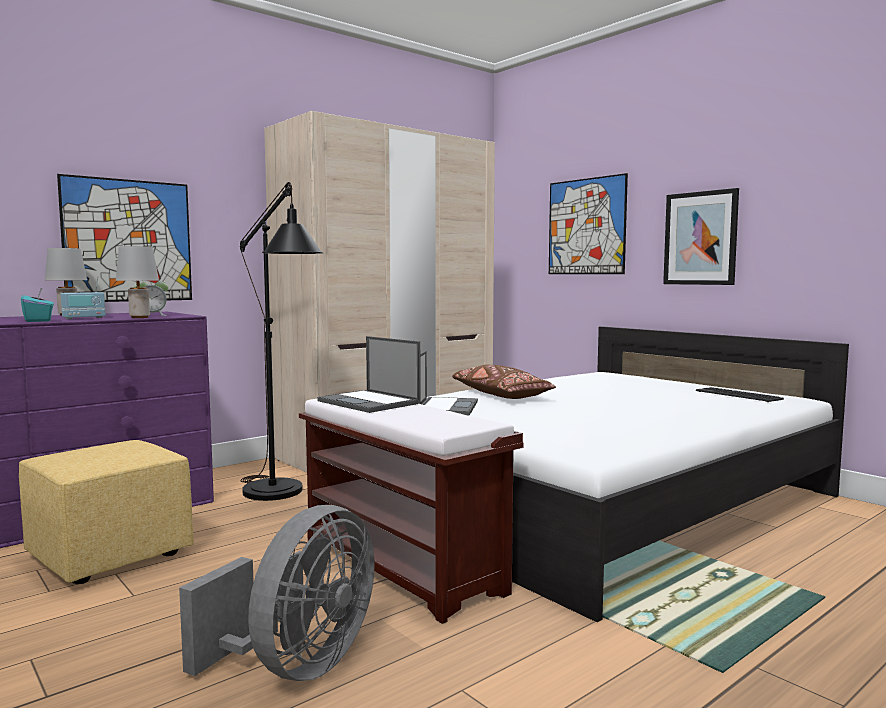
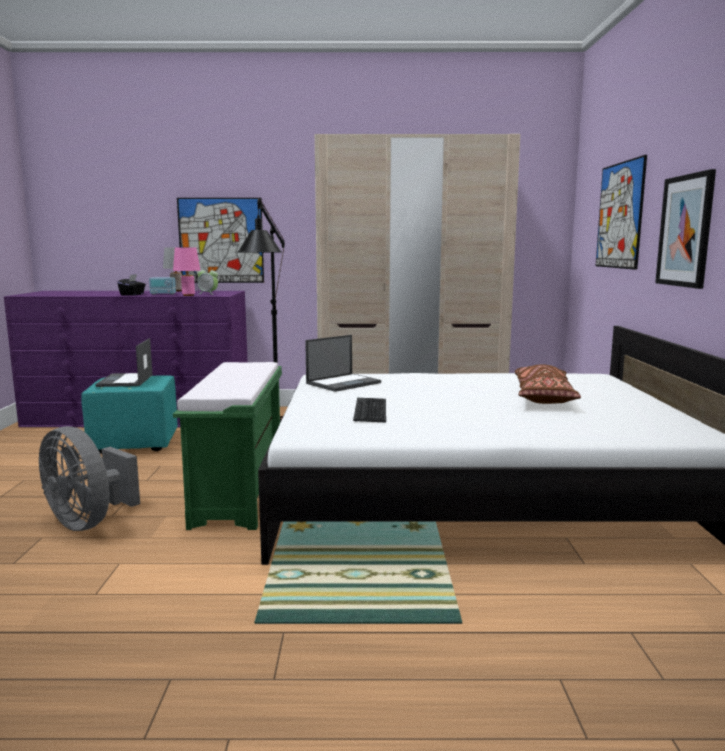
camera: 40 degrees right, 5 degrees up
yellow ottoman [19,440,194,584] -> turquoise ottoman [81,375,178,454]
turquoise tissue box [21,288,54,322] -> black tissue box [117,274,146,296]
grey table lamp [116,246,159,318] -> pink table lamp [173,248,200,296]
grey fan [179,505,375,681] -> grey fan turned 60 degrees clockwise [39,426,140,531]
brown bench [299,399,523,624] -> green bench [173,362,282,530]
laptop [317,336,421,413] -> laptop moved to [95,338,153,387]
brown pillow [452,365,556,399] -> brown pillow moved to [515,364,581,404]
keyboard [696,387,784,402] -> keyboard moved to [353,398,386,423]

